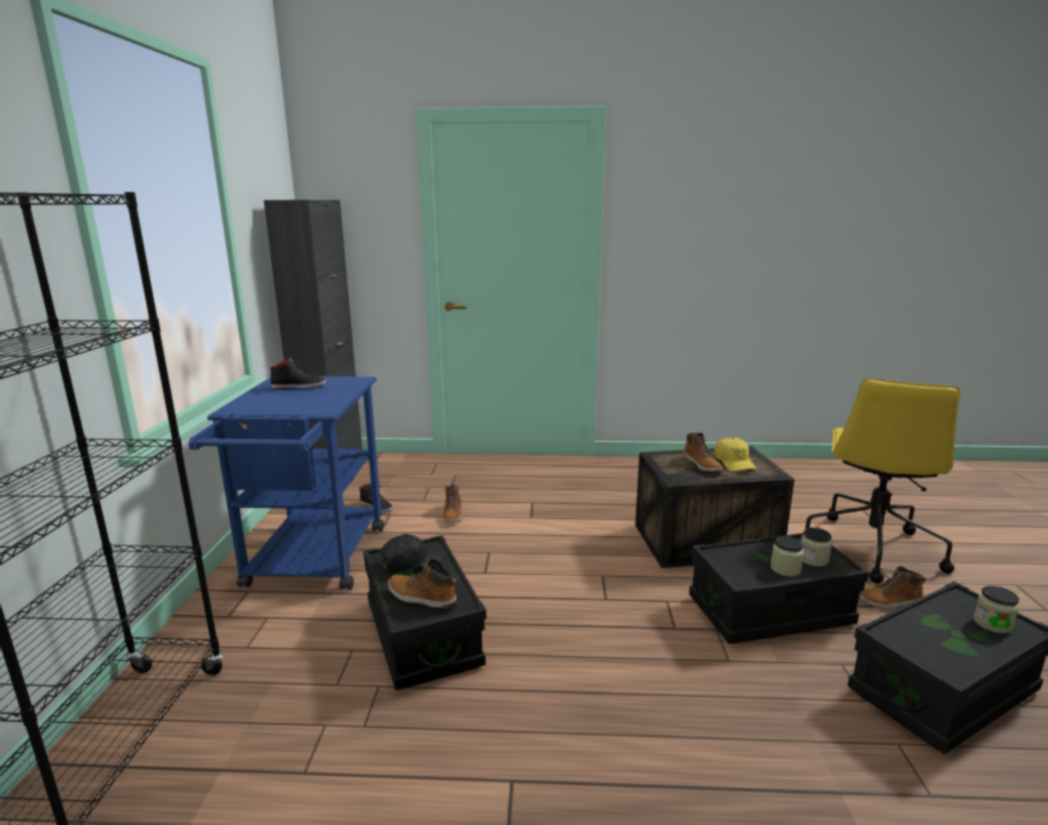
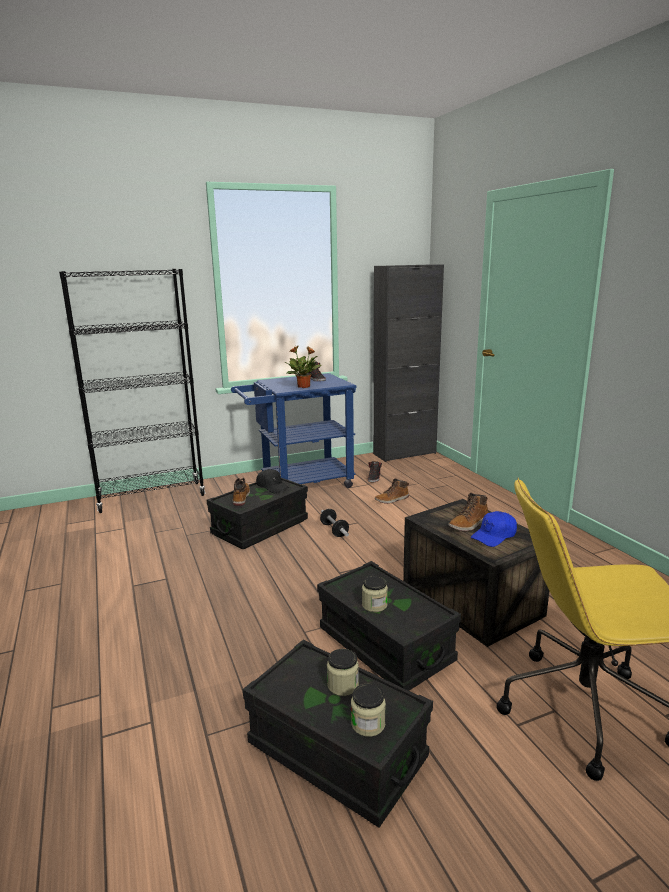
camera: 65 degrees right, 0 degrees up
yellow cap [715,437,756,472] -> blue cap [471,511,517,547]
jar [801,527,832,566] -> jar moved to [327,649,359,696]
boot [859,566,926,609] -> none
none -> potted plant [285,346,322,388]
none -> dumbbell [320,509,349,537]

